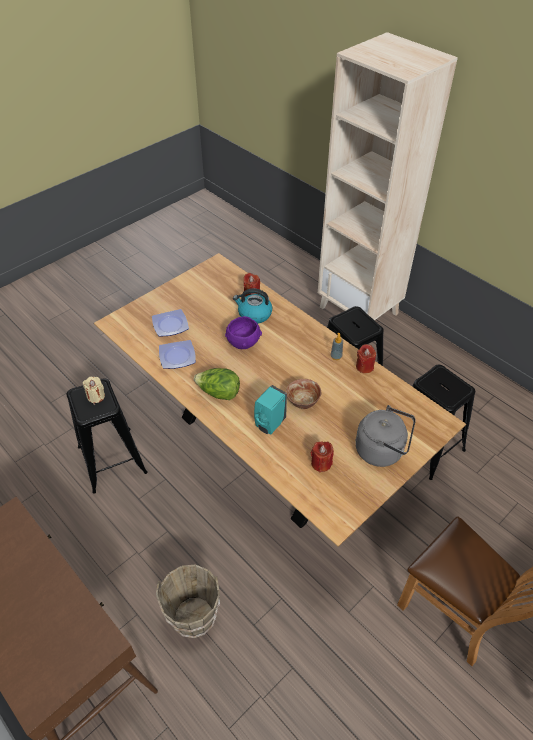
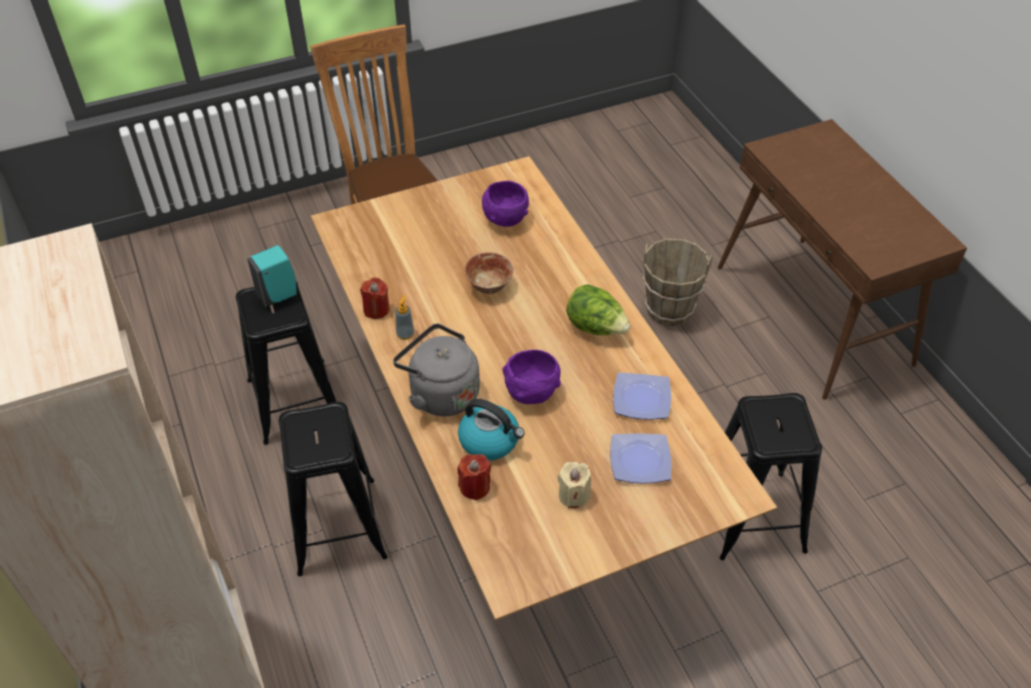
camera: 160 degrees left, 0 degrees up
beige candle [83,377,105,403] -> beige candle moved to [557,462,591,509]
turquoise soap dispenser [254,385,287,435] -> turquoise soap dispenser moved to [247,245,297,307]
red candle [311,441,334,473] -> purple bowl [482,181,529,227]
grey kettle [355,405,416,467] -> grey kettle moved to [393,323,480,416]

